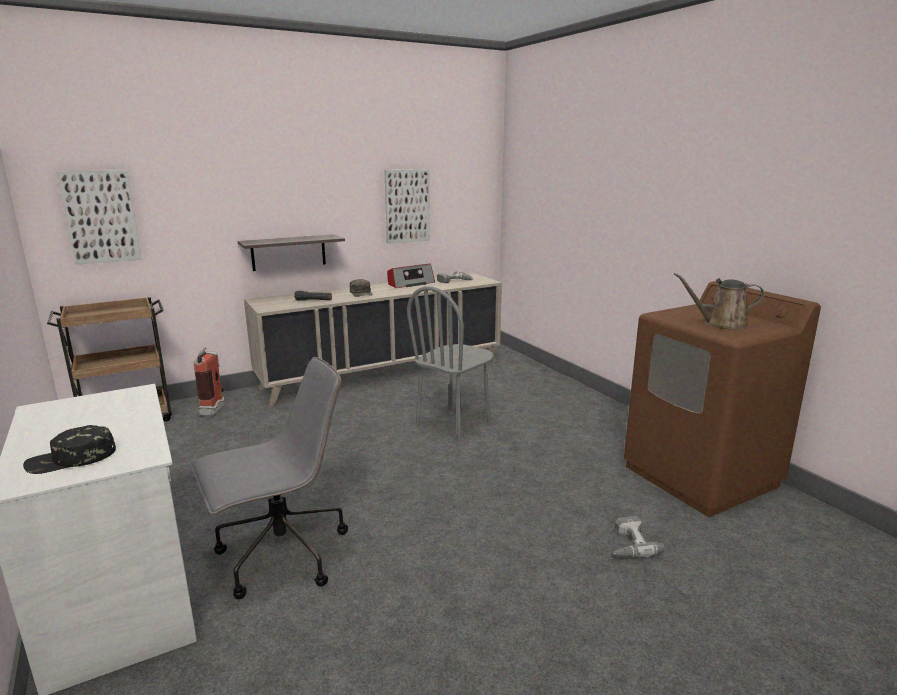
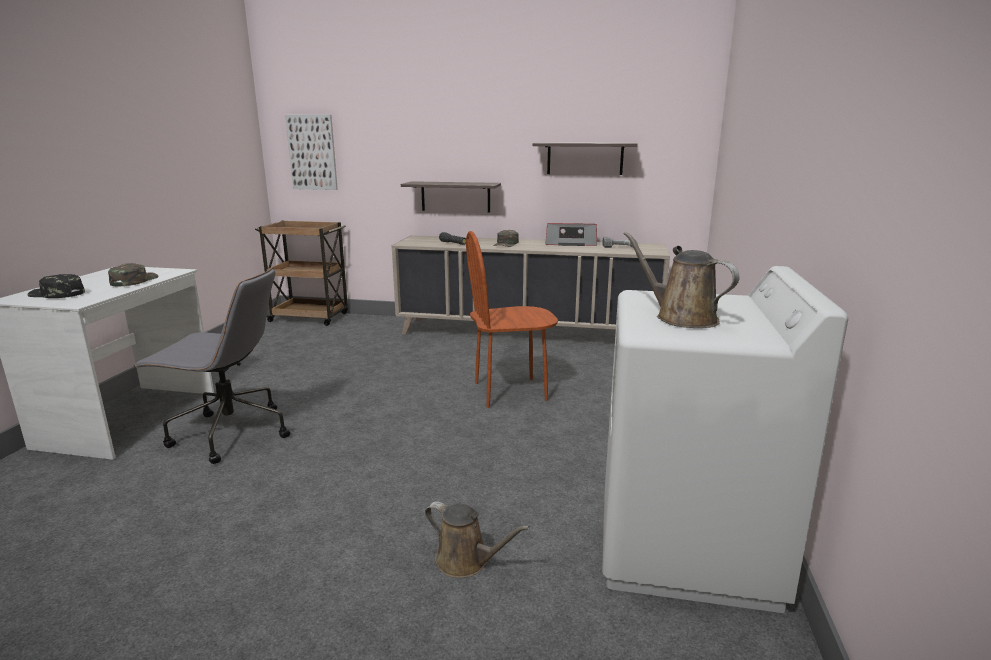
camera: 40 degrees right, 0 degrees up
fire extinguisher [194,347,225,417] -> none
picture [384,169,430,244] -> shelf [532,142,637,175]
grey chair [407,286,494,442] -> brown chair [466,231,558,408]
power drill [613,516,665,557] -> brown watering can [425,502,530,578]
brown washing machine [624,281,821,517] -> white washing machine [602,266,848,613]
none -> green cap [108,263,158,286]

